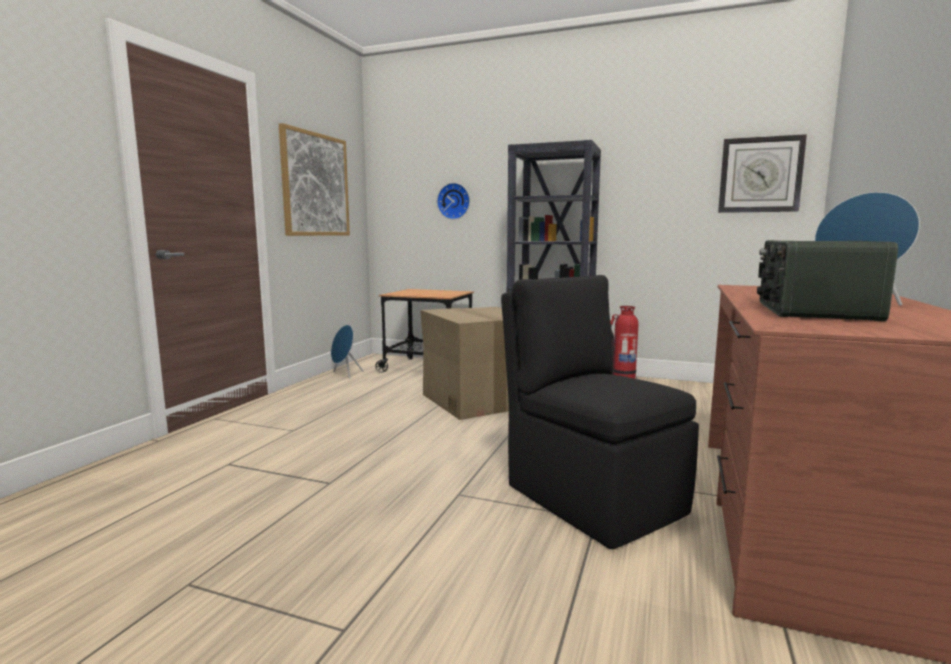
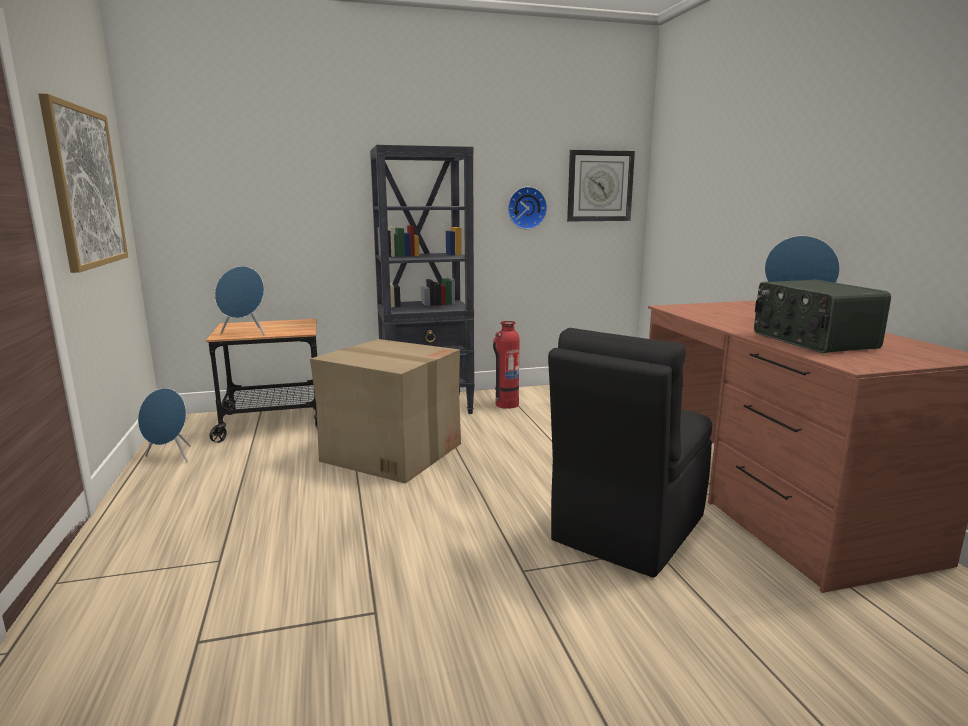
camera: 35 degrees left, 5 degrees up
wall clock [437,183,470,220] -> wall clock moved to [508,187,547,230]
black chair [501,275,699,549] -> black chair turned 75 degrees counterclockwise [548,328,712,578]
none -> blue speaker [215,266,265,335]

